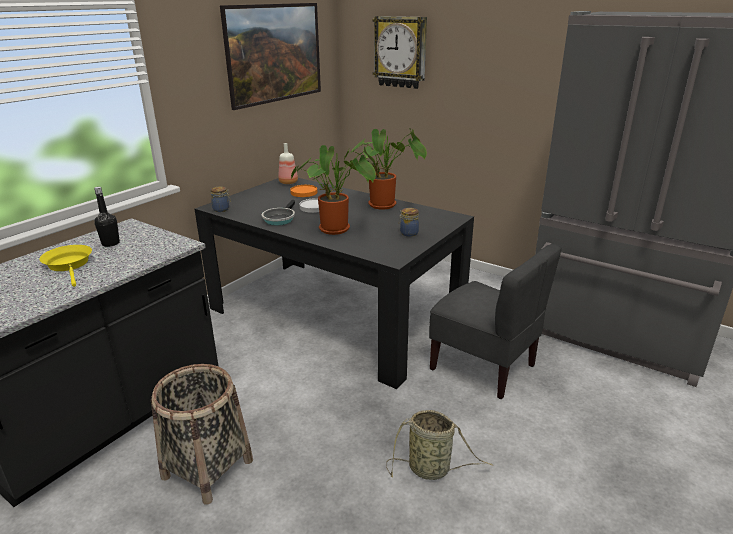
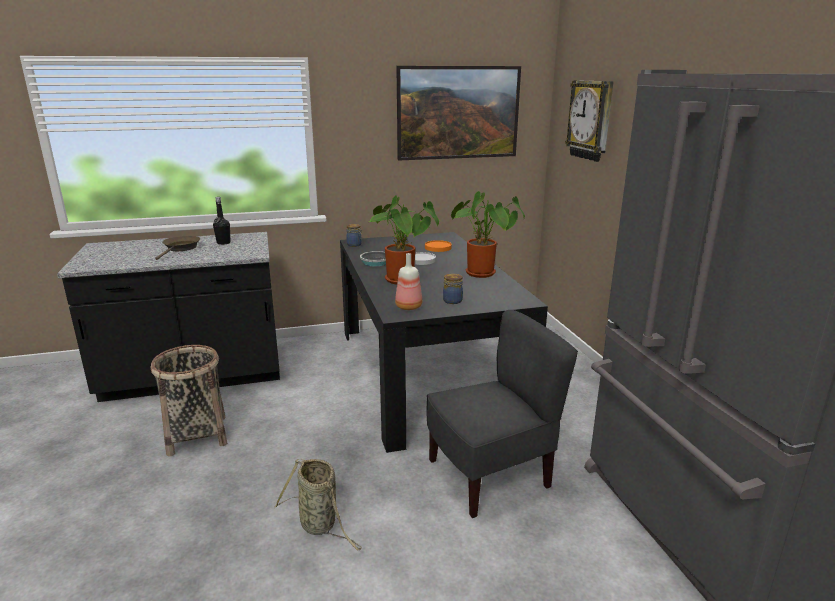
camera: 40 degrees right, 5 degrees down
yellow frying pan [40,245,92,287] -> brown frying pan [155,236,200,260]
bottle [278,143,298,184] -> bottle moved to [395,253,422,310]
grey chair [429,244,562,399] -> grey chair turned 105 degrees counterclockwise [426,310,578,518]

